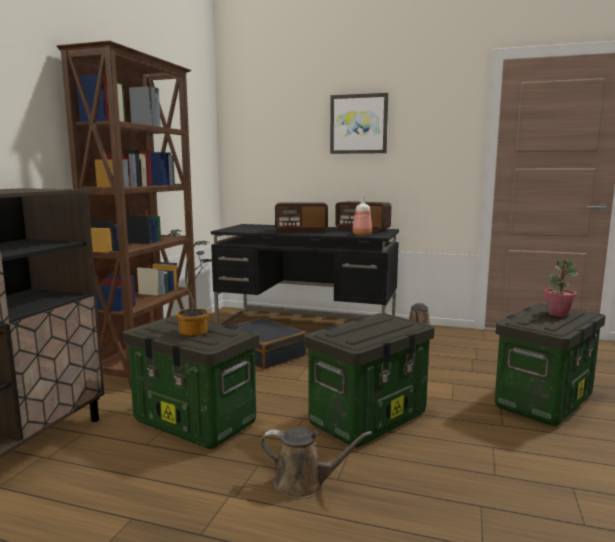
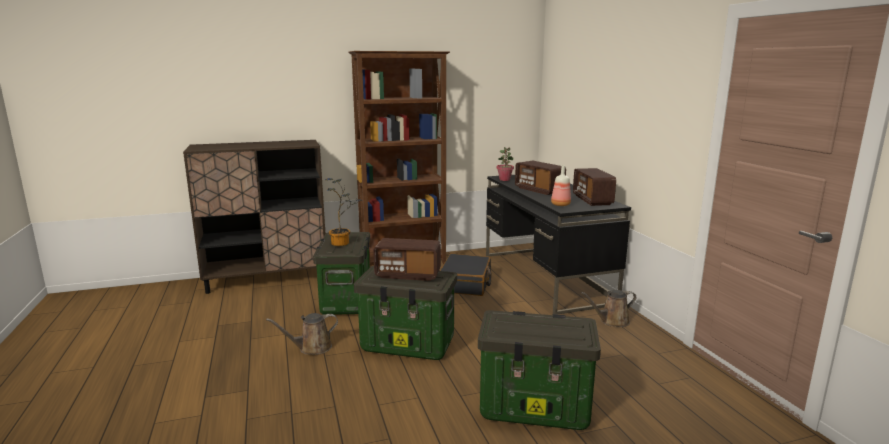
camera: 55 degrees right, 5 degrees up
brown watering can [260,427,372,499] -> brown watering can turned 90 degrees clockwise [266,313,338,355]
picture [330,93,388,154] -> none
potted plant [544,260,579,317] -> potted plant moved to [496,147,514,181]
none -> radio [373,238,441,281]

